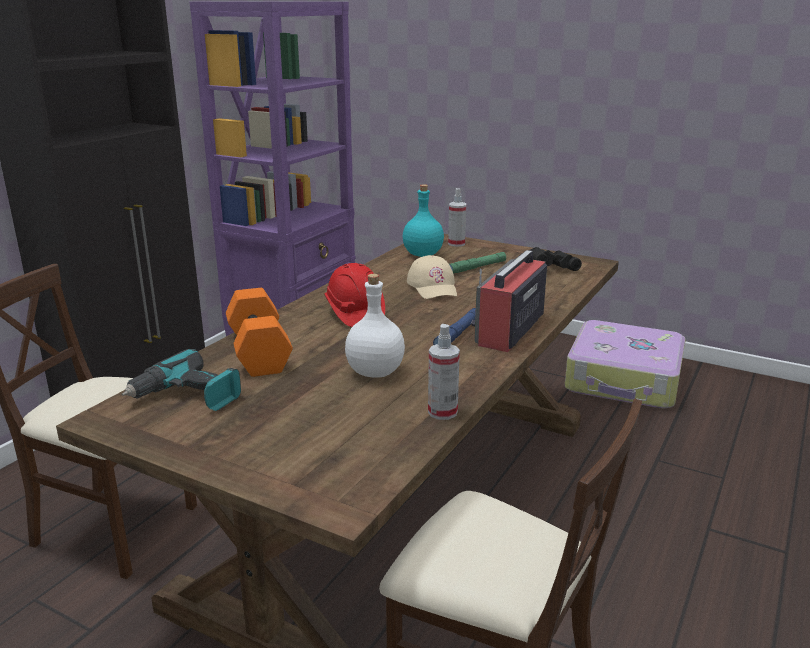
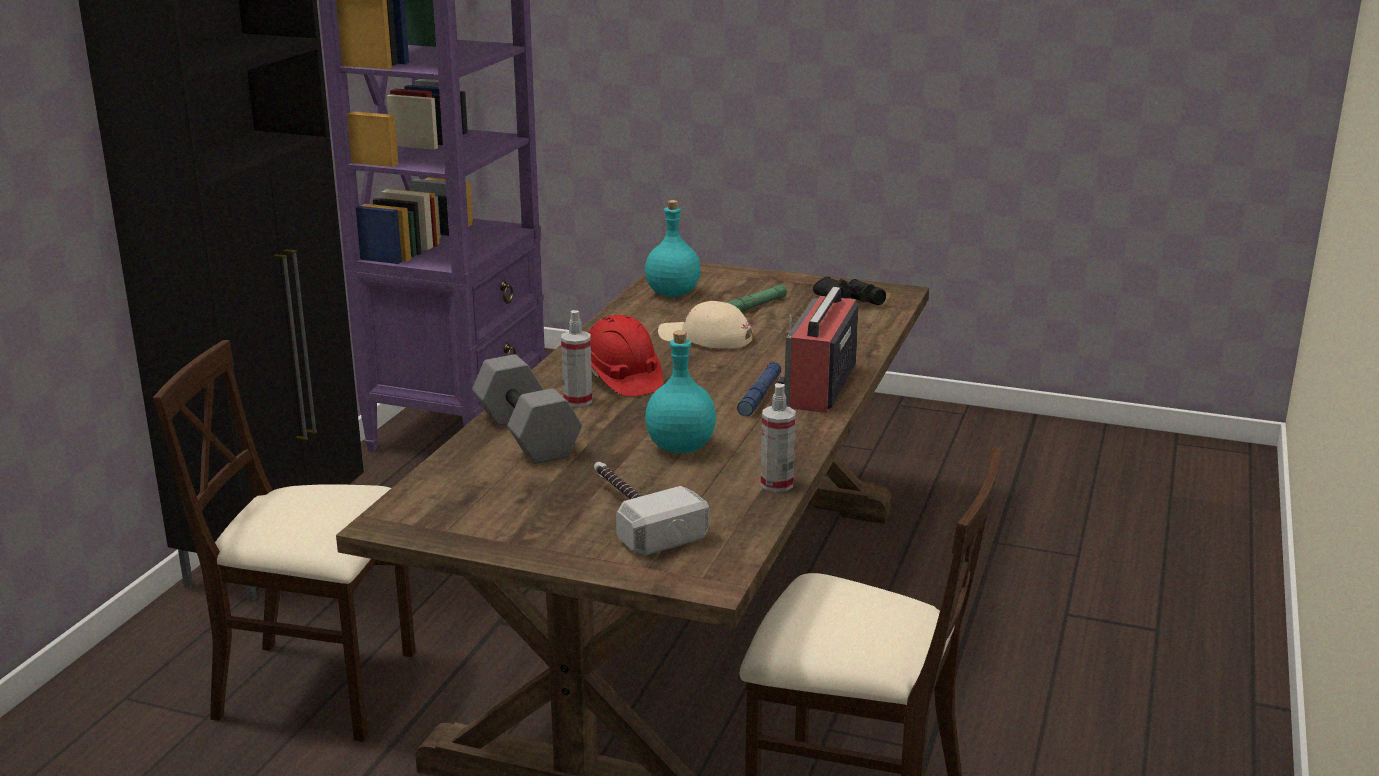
camera: 10 degrees left, 0 degrees up
power drill [122,349,241,411] -> none
orange dumbbell [226,288,293,377] -> grey dumbbell [472,354,582,464]
white bottle [345,274,405,378] -> turquoise bottle [645,330,716,453]
beige cap [407,255,457,299] -> beige cap turned 135 degrees clockwise [658,301,753,349]
spray bottle [448,188,466,247] -> spray bottle moved to [561,310,592,407]
suitcase [565,320,686,409] -> none
none -> hammer [594,462,709,556]

